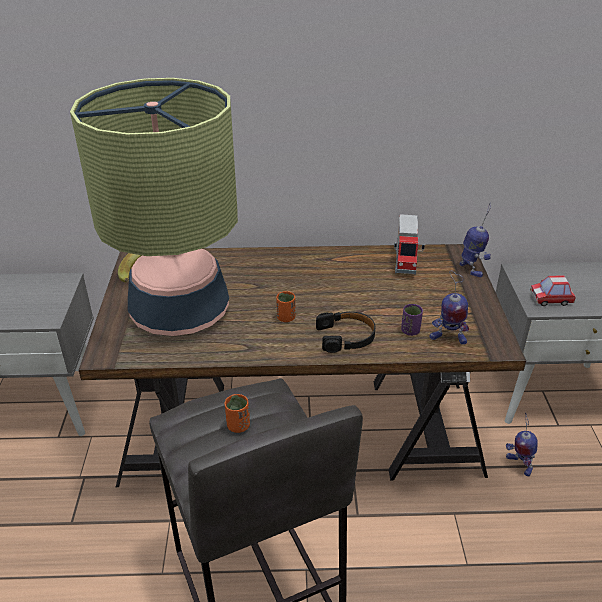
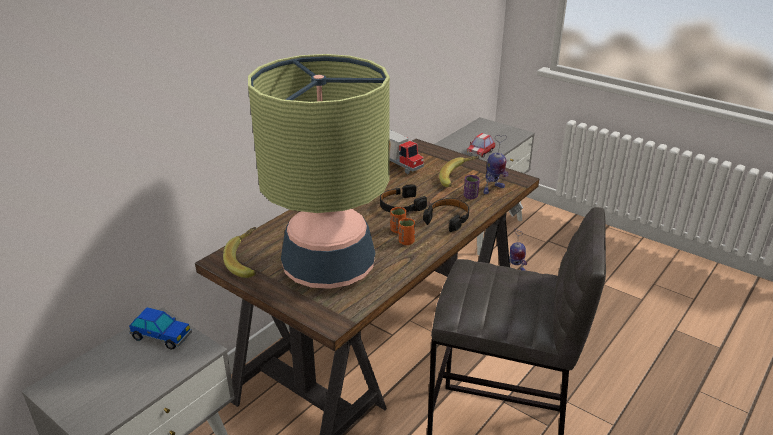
camera: 50 degrees left, 5 degrees down
orange cup [224,394,250,433] -> orange cup moved to [399,218,415,245]
toy robot [459,202,491,278] -> none
none -> toy car [129,307,192,350]
none -> black headphones [380,184,427,212]
none -> banana [439,156,479,187]

